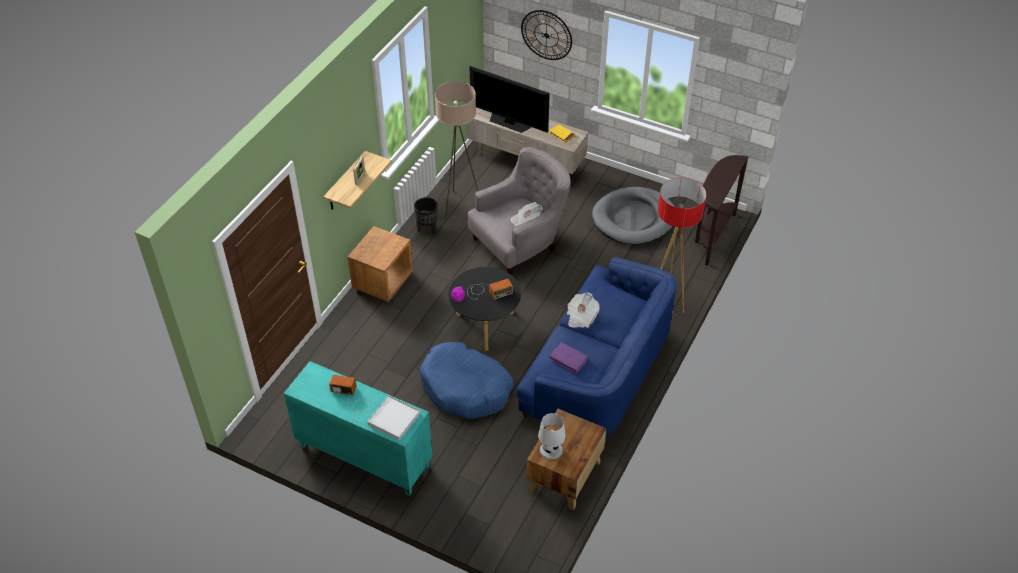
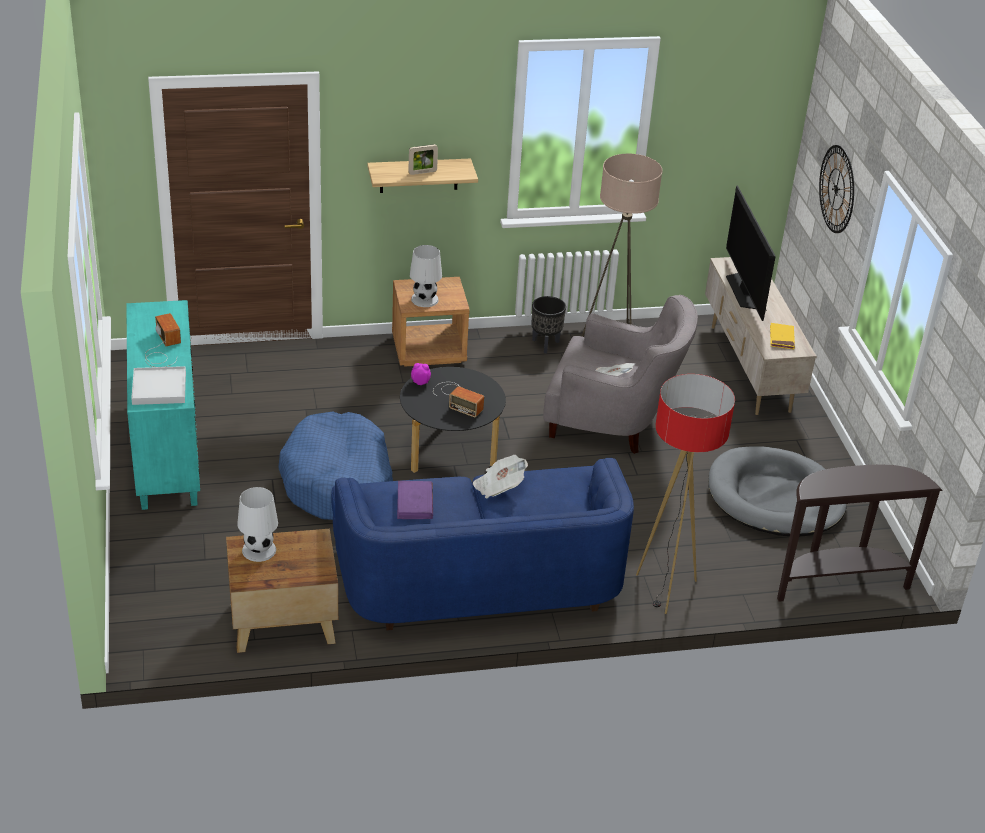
camera: 50 degrees right, 10 degrees down
none -> white table lamp [410,245,442,307]

